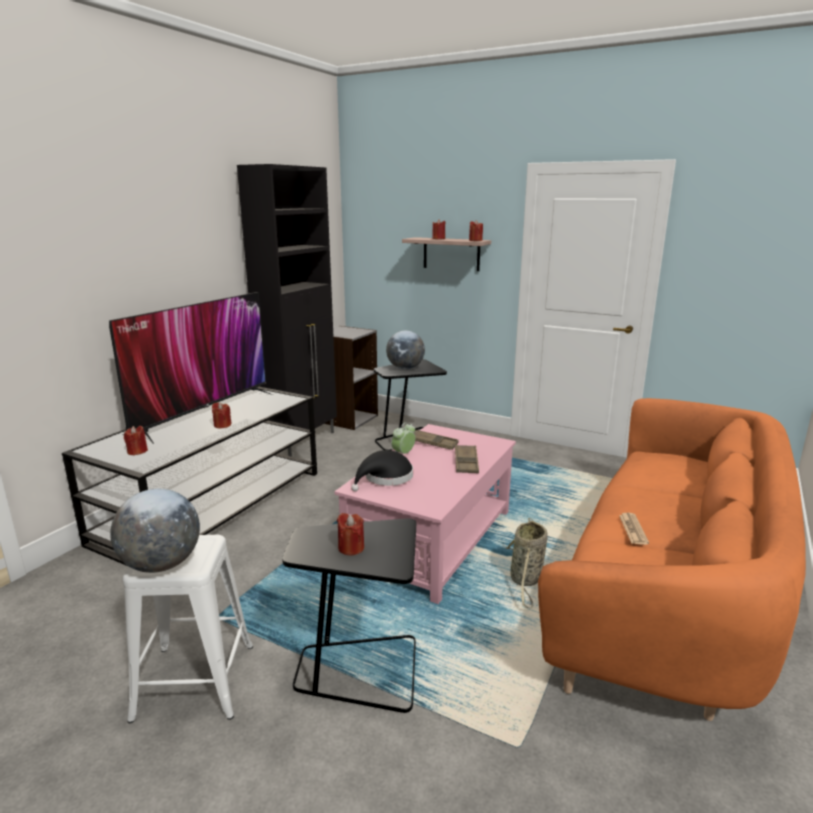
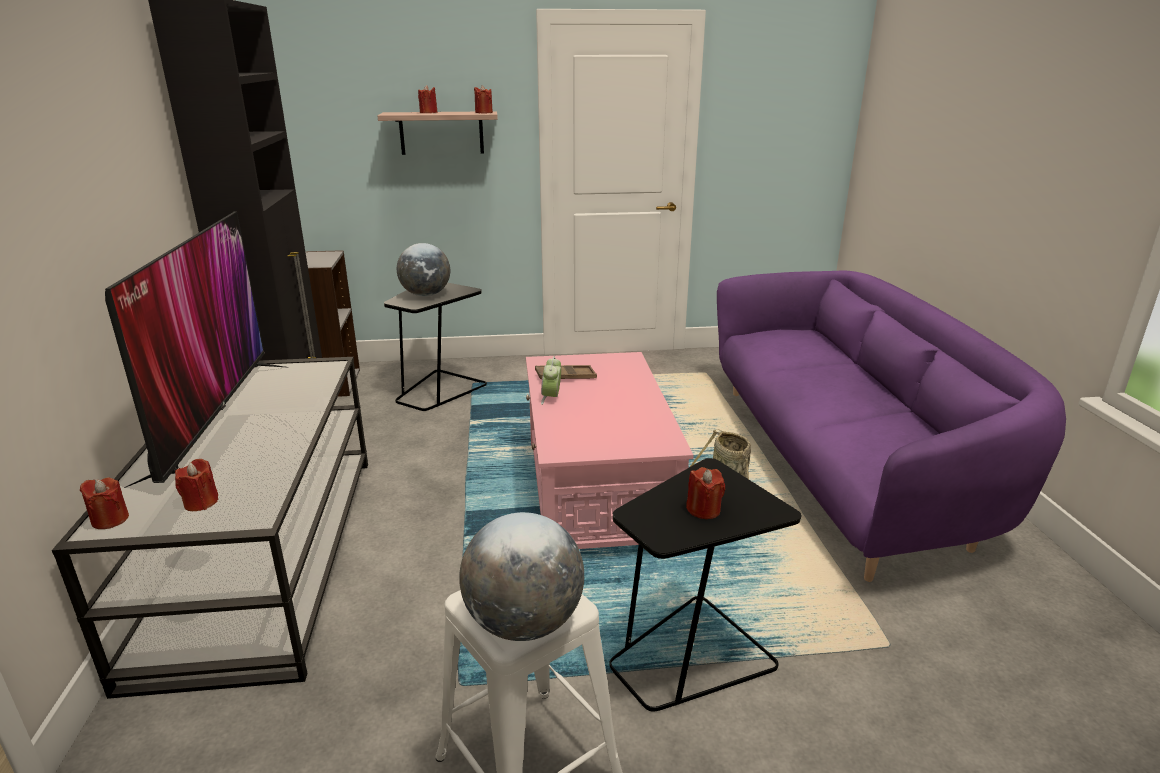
camera: 35 degrees left, 5 degrees up
red candle [212,402,232,428] -> red candle moved to [80,477,129,529]
black hat [351,450,413,491] -> none
brown tray [455,445,479,473] -> none
orange sofa [538,398,806,721] -> purple sofa [717,271,1066,582]
newspaper [619,513,649,545] -> none

